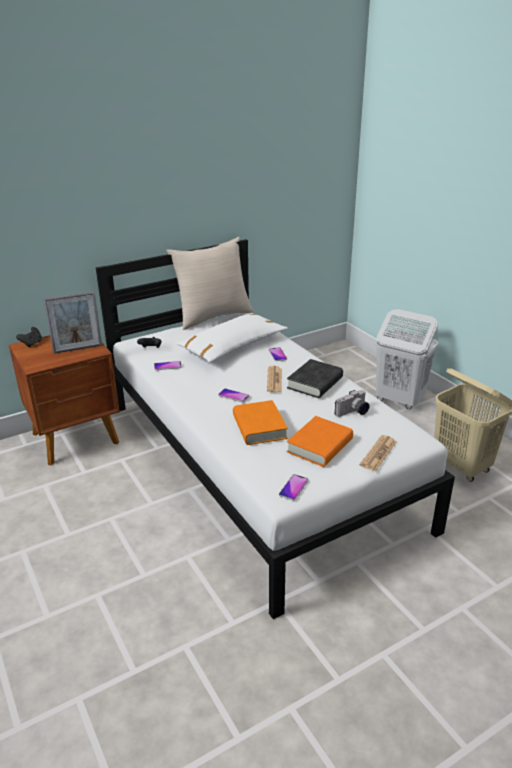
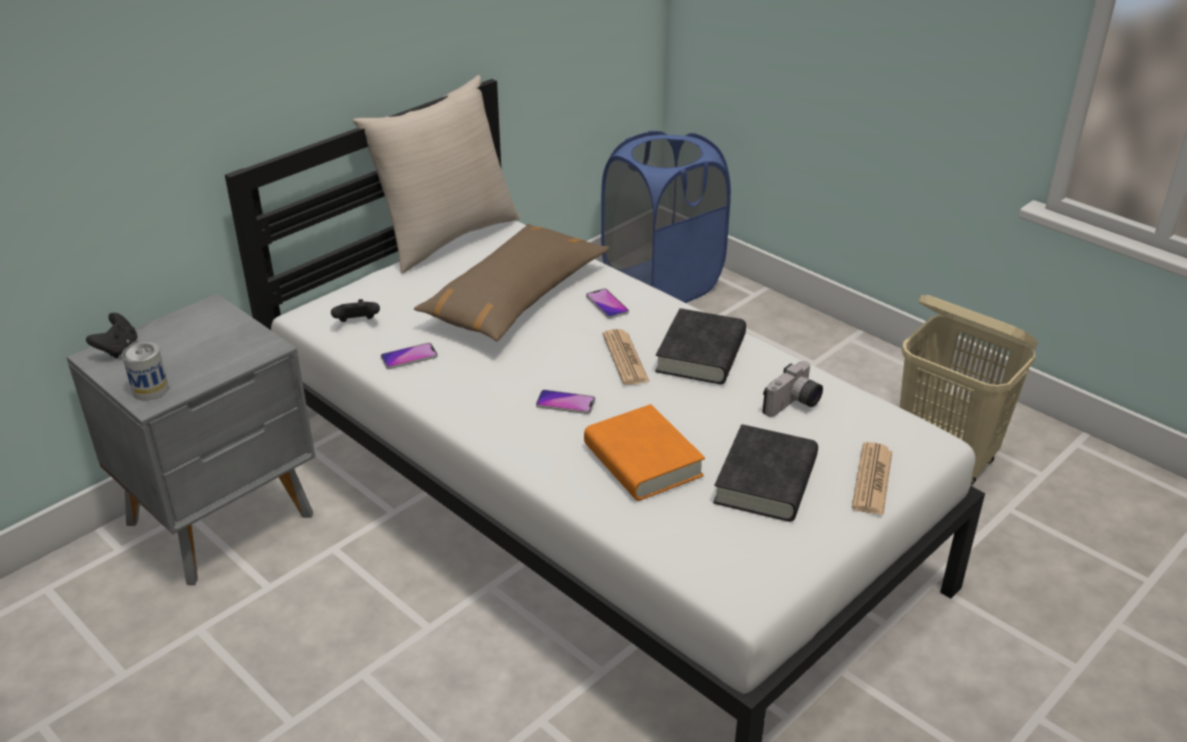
camera: 15 degrees left, 5 degrees up
brown nightstand [9,335,120,465] -> grey nightstand [67,293,316,585]
picture frame [43,291,102,354] -> none
white pillow [176,313,288,363] -> brown pillow [414,224,610,342]
phone [279,474,309,501] -> none
orange book [287,416,353,467] -> black book [713,424,818,522]
white laundry basket [376,309,438,409] -> none
none -> can [122,342,169,401]
none -> blue laundry basket [601,130,731,303]

